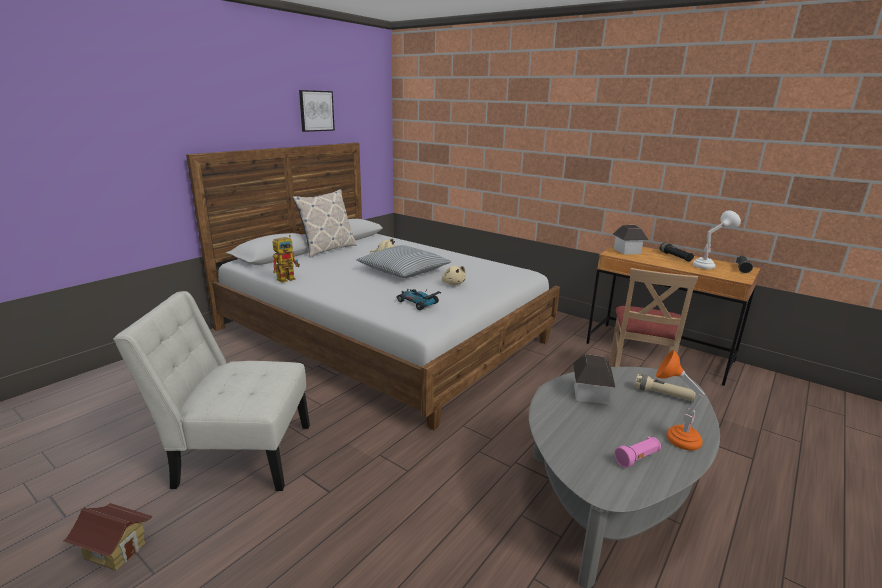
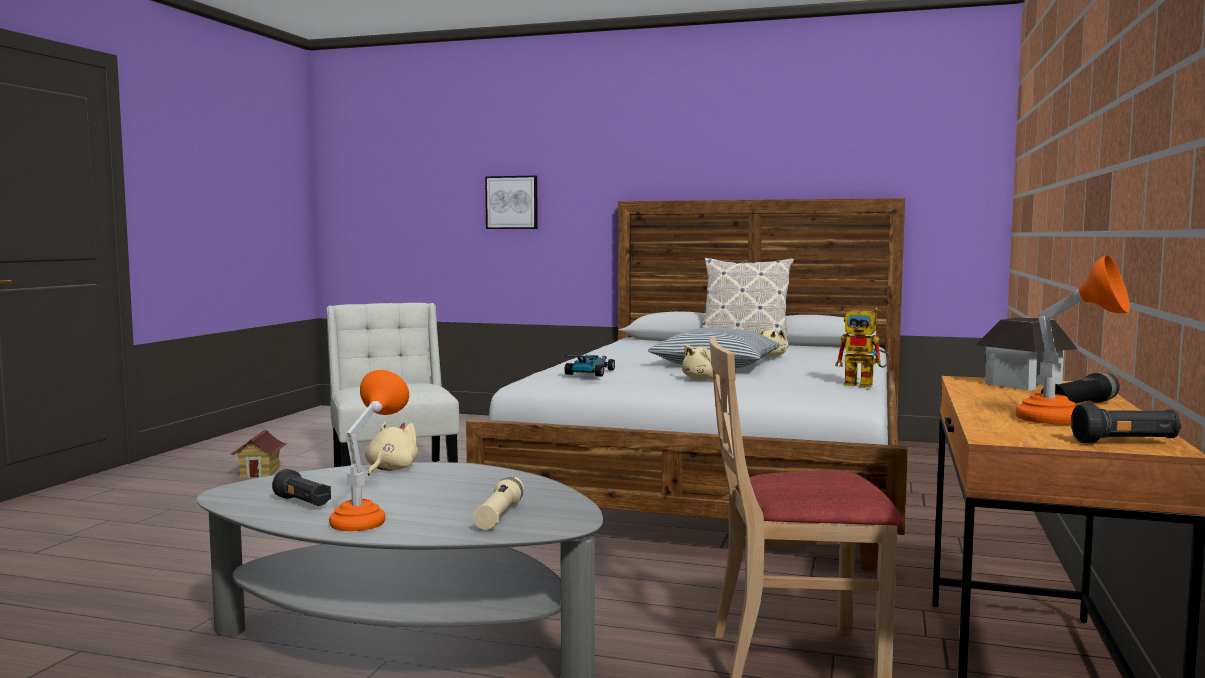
camera: 70 degrees right, 15 degrees down
toy robot [272,235,300,283] -> toy robot moved to [835,307,890,387]
picture [299,90,335,132] -> picture moved to [485,175,538,229]
toy house [573,354,616,404] -> none
pink flashlight [615,436,661,468] -> black flashlight [272,469,331,506]
white table lamp [693,210,741,269] -> orange table lamp [1015,255,1130,424]
none -> beige plush toy [365,422,418,476]

